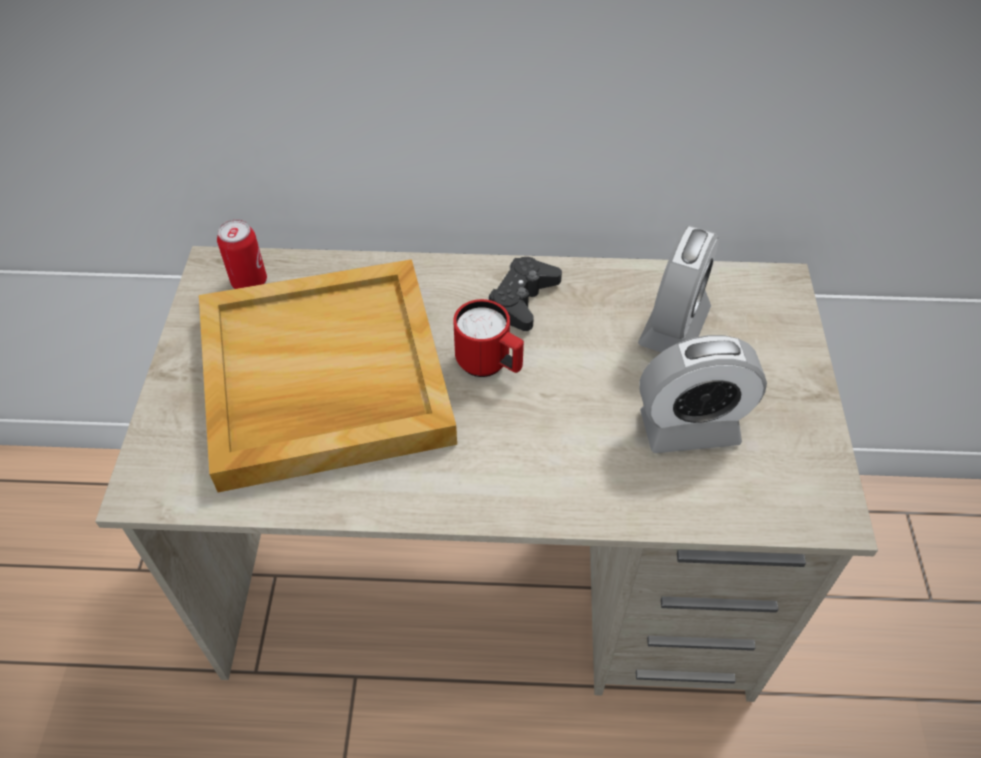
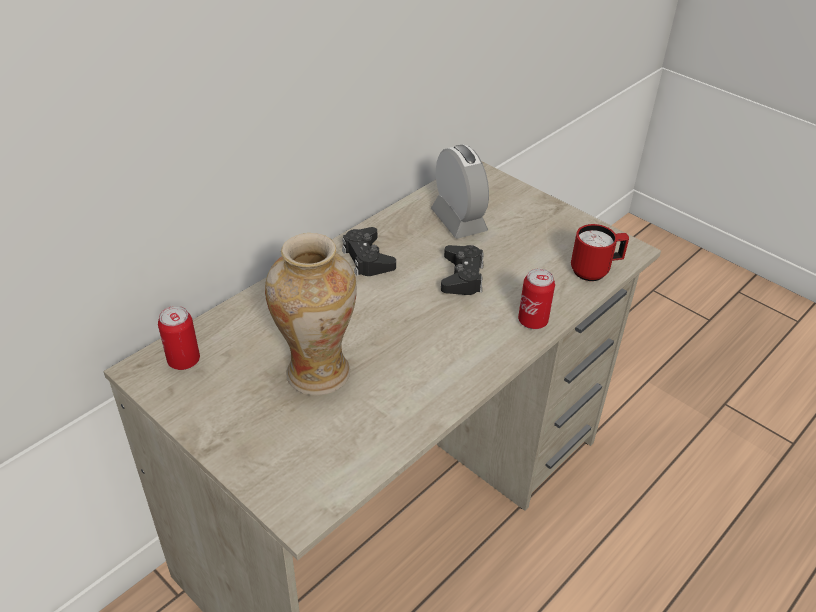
camera: 50 degrees left, 10 degrees down
beige tray [199,259,457,492] -> vase [265,233,357,396]
red mug [453,299,524,377] -> red mug moved to [571,224,629,281]
alarm clock [639,335,767,453] -> none
none -> black game controller [441,245,484,295]
none -> can [518,269,555,329]

